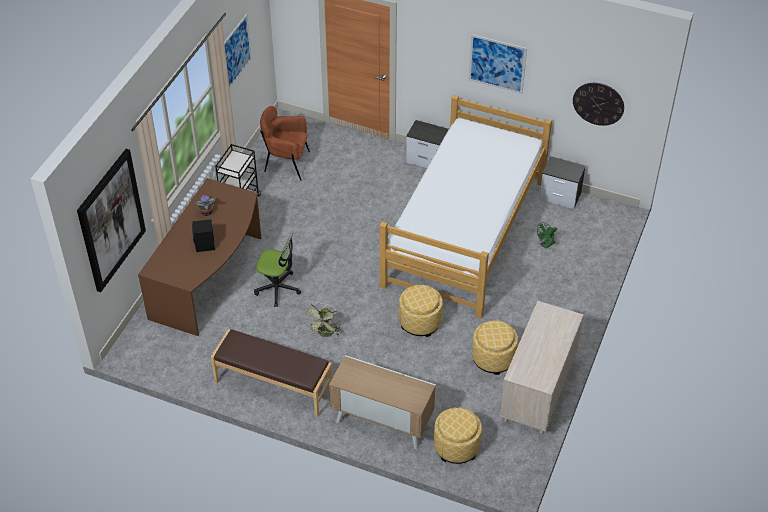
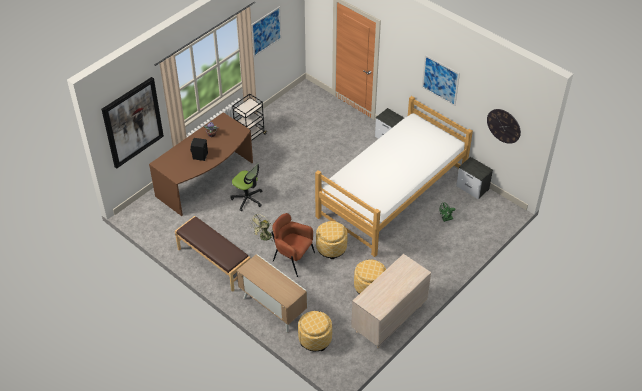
camera: 20 degrees right, 0 degrees up
brown armchair [260,106,310,181] -> brown armchair moved to [271,213,315,277]

